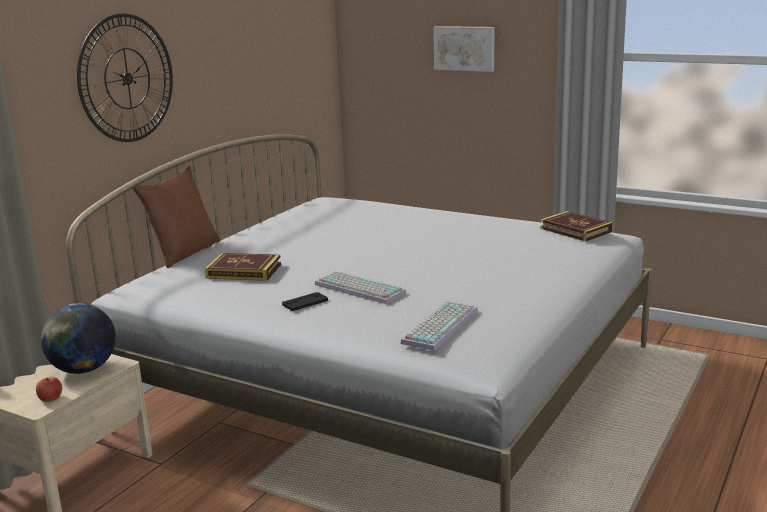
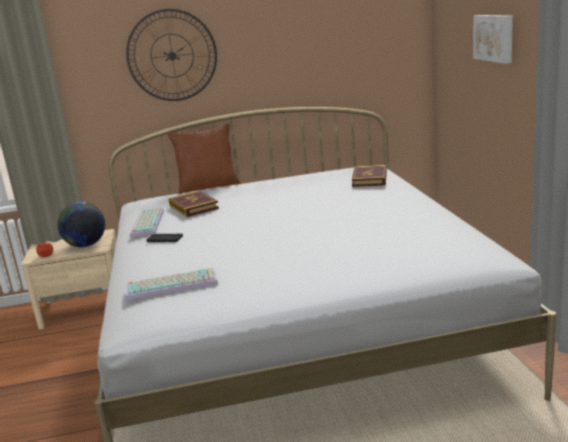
camera: 50 degrees right, 0 degrees up
keyboard [315,271,406,304] -> keyboard moved to [130,207,164,237]
book [540,211,613,242] -> book moved to [352,165,387,187]

